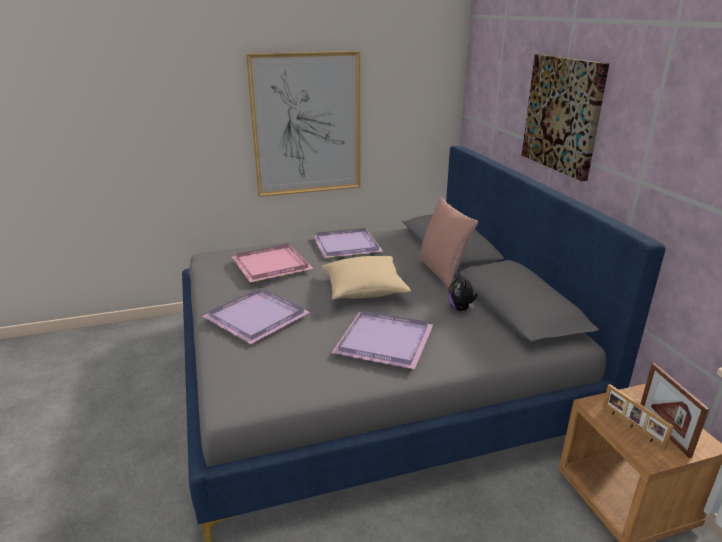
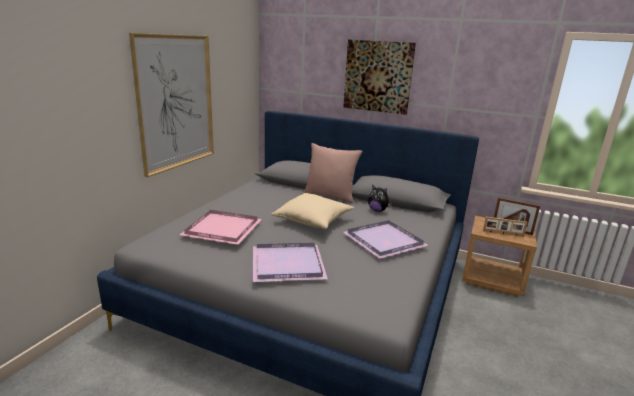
camera: 50 degrees left, 5 degrees down
purple tray [313,228,383,259] -> none

